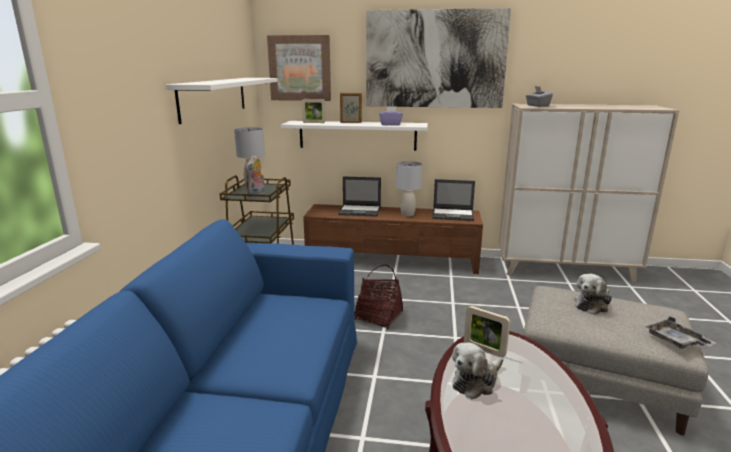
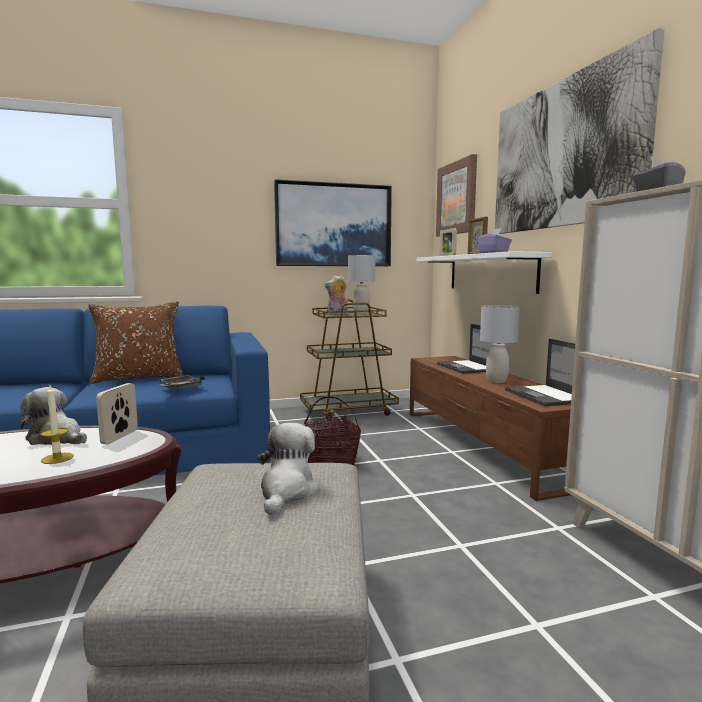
camera: 65 degrees right, 10 degrees down
white shelf [166,78,278,124] -> picture [274,179,392,266]
plush toy [574,274,612,315] -> plush toy turned 75 degrees clockwise [257,423,319,515]
grey tray [646,316,716,349] -> grey tray moved to [159,375,205,389]
none -> candle [40,385,74,464]
none -> brown pillow [88,302,183,384]

